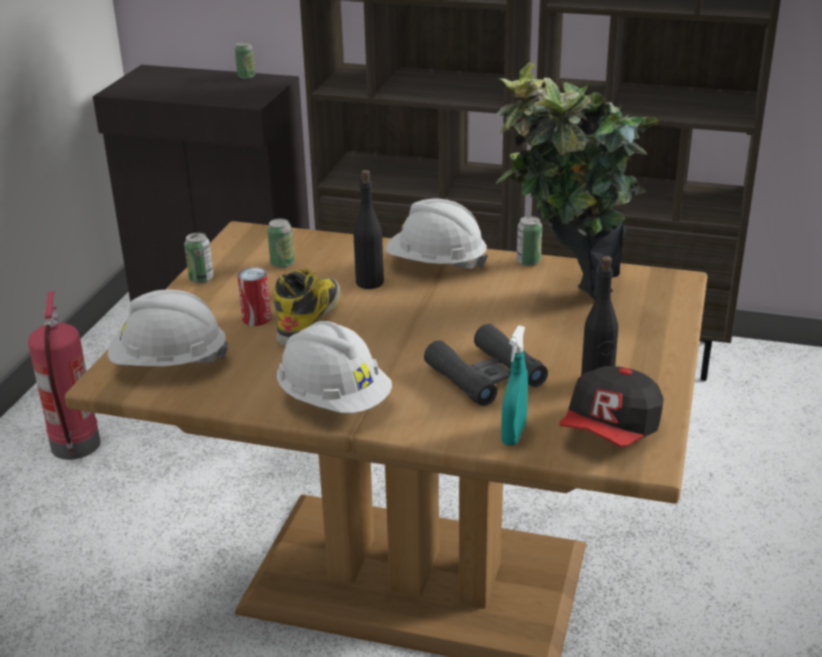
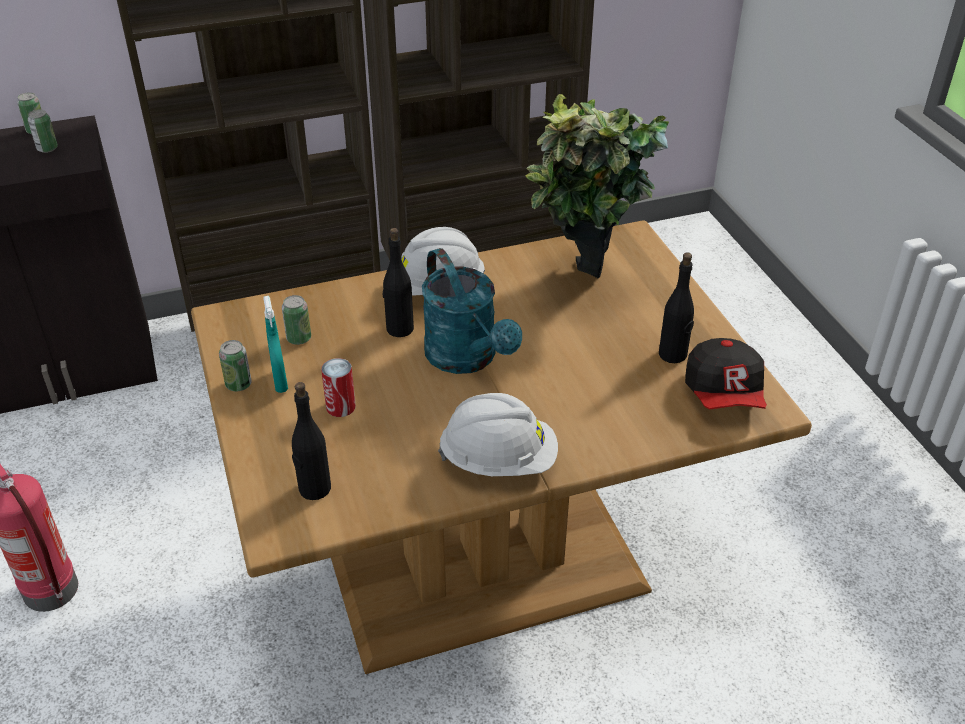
camera: 35 degrees left, 10 degrees up
white hard hat [108,289,228,367] -> black bottle [292,382,331,500]
boot [274,269,340,347] -> none
black binoculars [424,324,548,406] -> none
turquoise spray bottle [501,325,528,446] -> turquoise spray bottle moved to [264,296,288,393]
can [517,216,542,266] -> can moved to [28,109,58,153]
none -> turquoise watering can [422,248,522,374]

